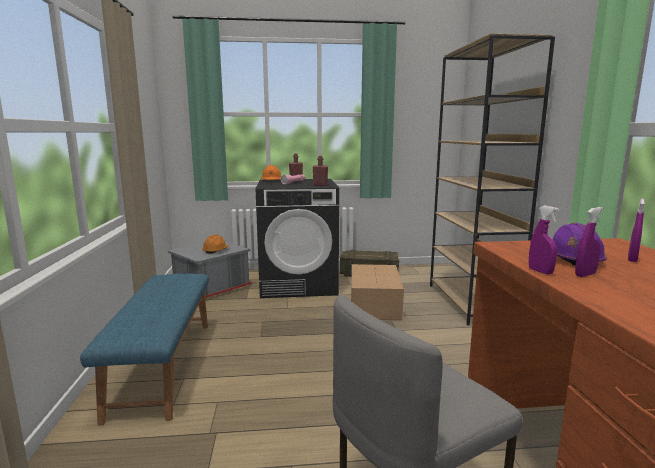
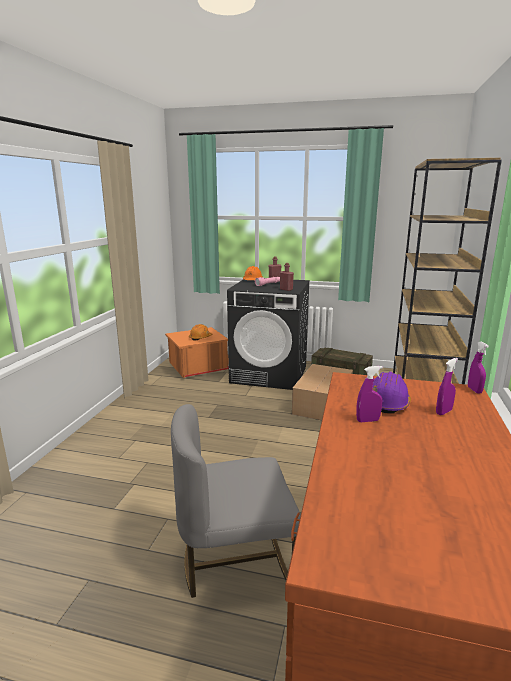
camera: 20 degrees right, 5 degrees up
blue bench [80,274,209,426] -> none
grey storage box [168,242,252,298] -> orange storage box [165,327,229,378]
purple spray bottle [529,206,559,274] -> purple spray bottle moved to [468,341,489,393]

